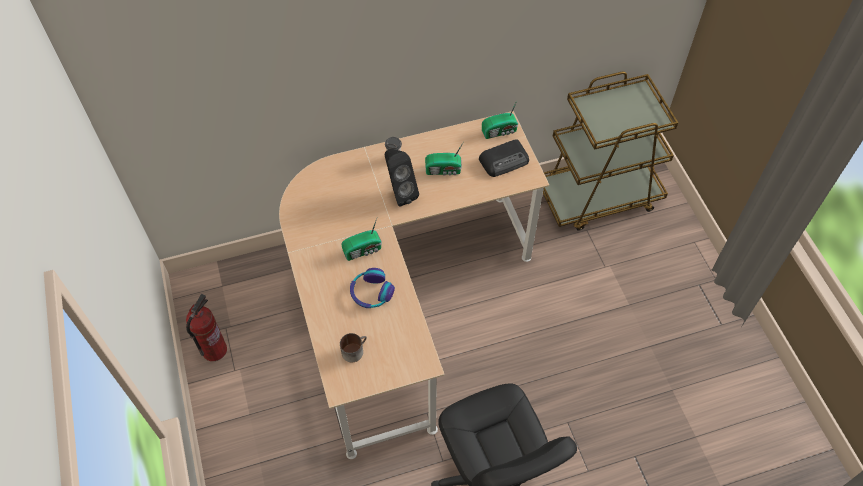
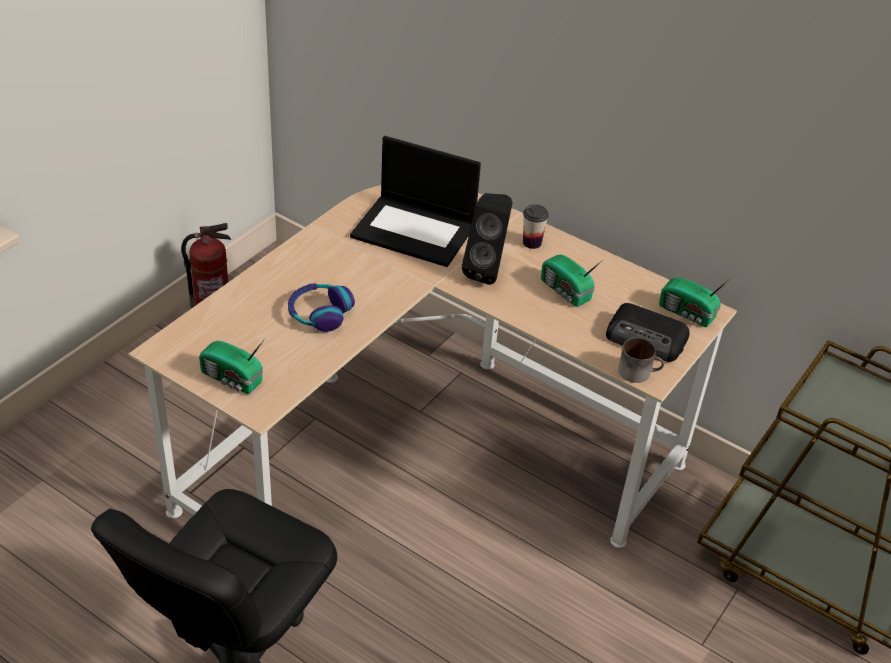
camera: 50 degrees right, 15 degrees down
mug [340,333,367,362] -> mug moved to [618,338,664,383]
radio [342,216,382,261] -> radio moved to [199,339,265,394]
none -> laptop [350,136,481,267]

